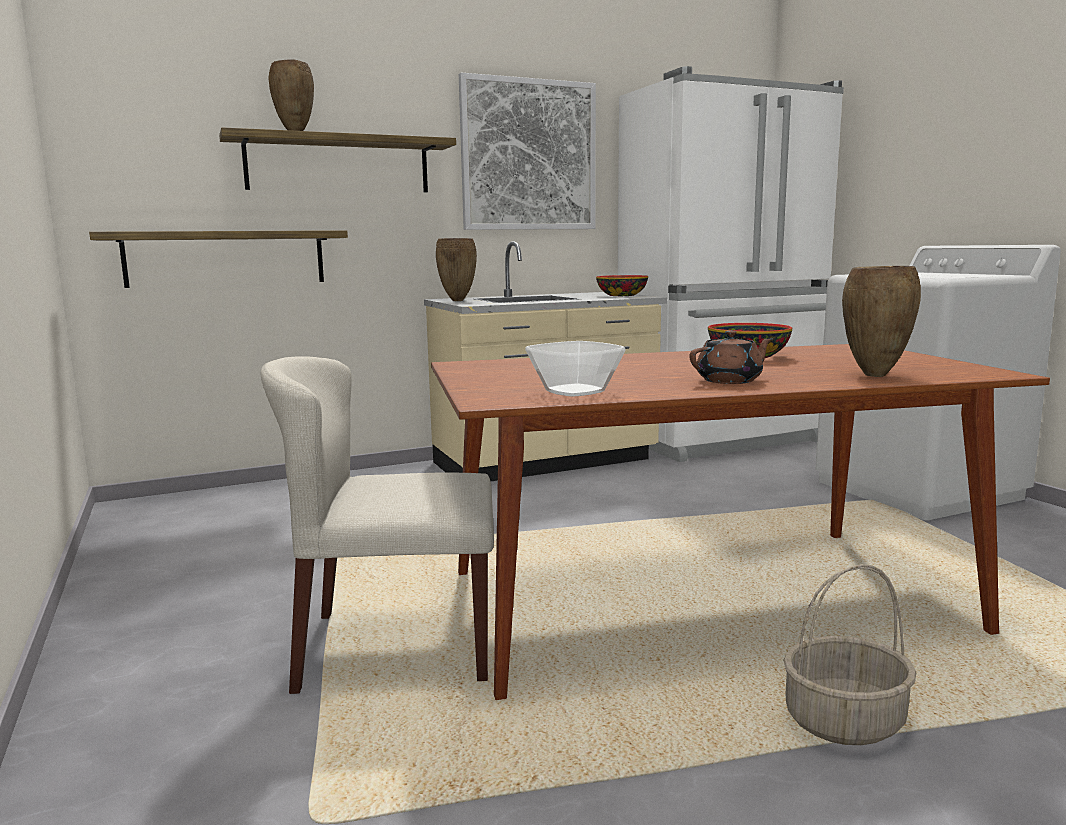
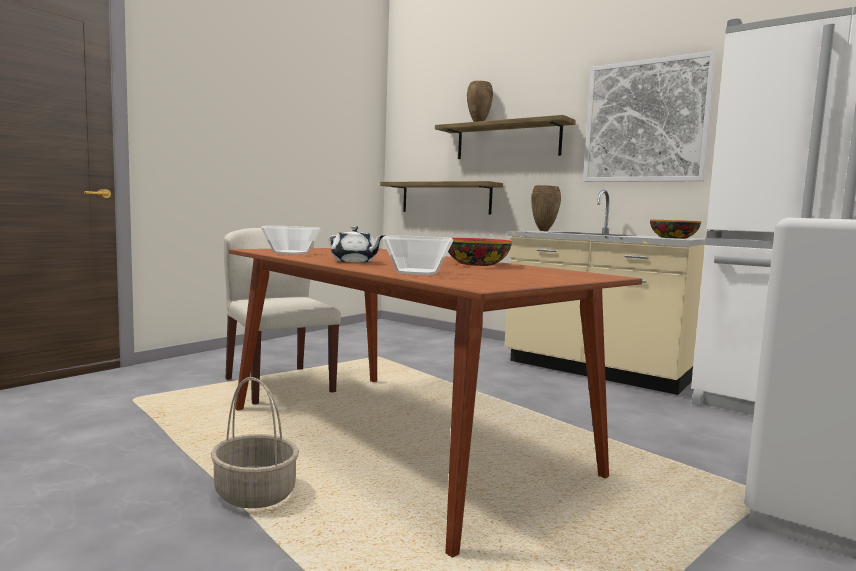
camera: 60 degrees right, 5 degrees down
brown teapot [690,331,773,384] -> white teapot [329,226,384,262]
brown vase [842,266,921,377] -> bowl [383,235,453,275]

